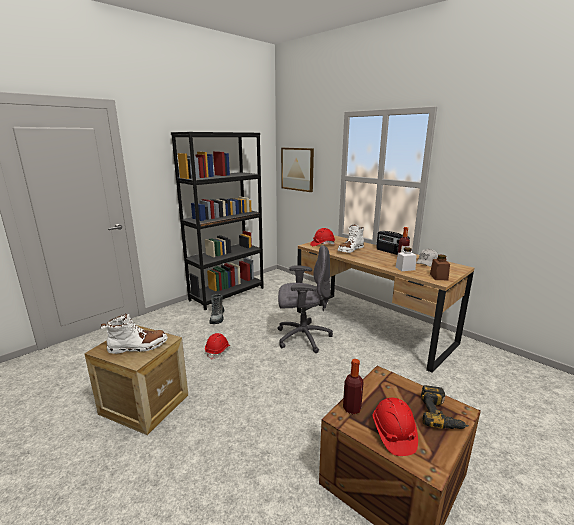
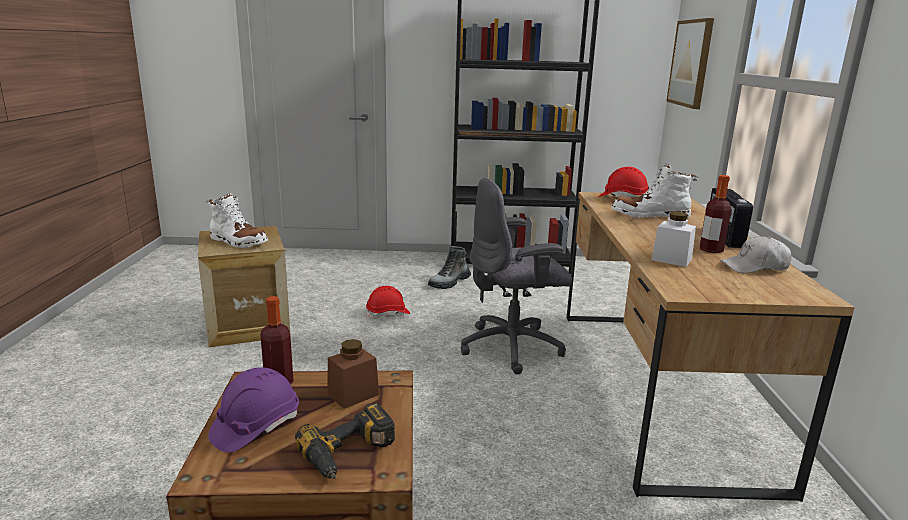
camera: 45 degrees right, 0 degrees up
grey office chair [277,245,333,353] -> grey office chair turned 120 degrees clockwise [461,178,572,375]
red hard hat [373,398,418,456] -> purple hard hat [208,367,299,453]
brown jar [430,255,450,280] -> brown jar moved to [327,339,379,409]

